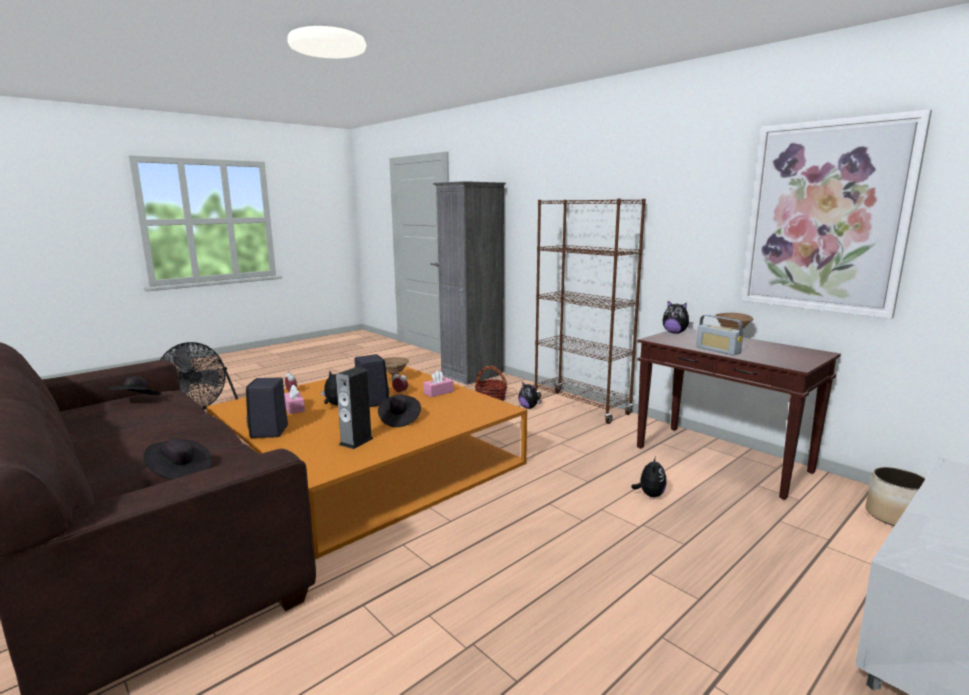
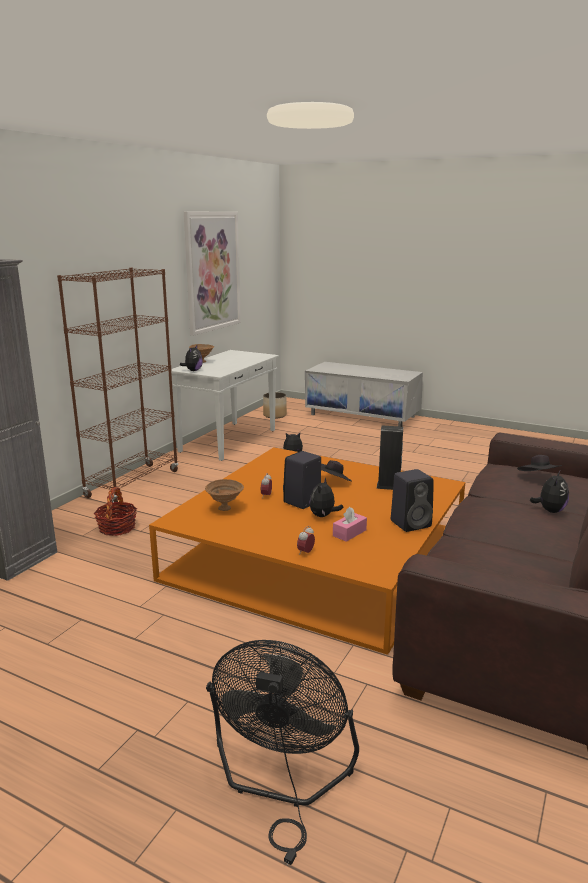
camera: 110 degrees left, 5 degrees up
black hat [108,376,162,395] -> none
pink tissue box [423,370,454,397] -> none
plush toy [518,381,542,409] -> plush toy moved to [530,471,569,513]
brown console table [637,328,841,500] -> white console table [167,350,279,461]
radio [696,315,743,356] -> none

